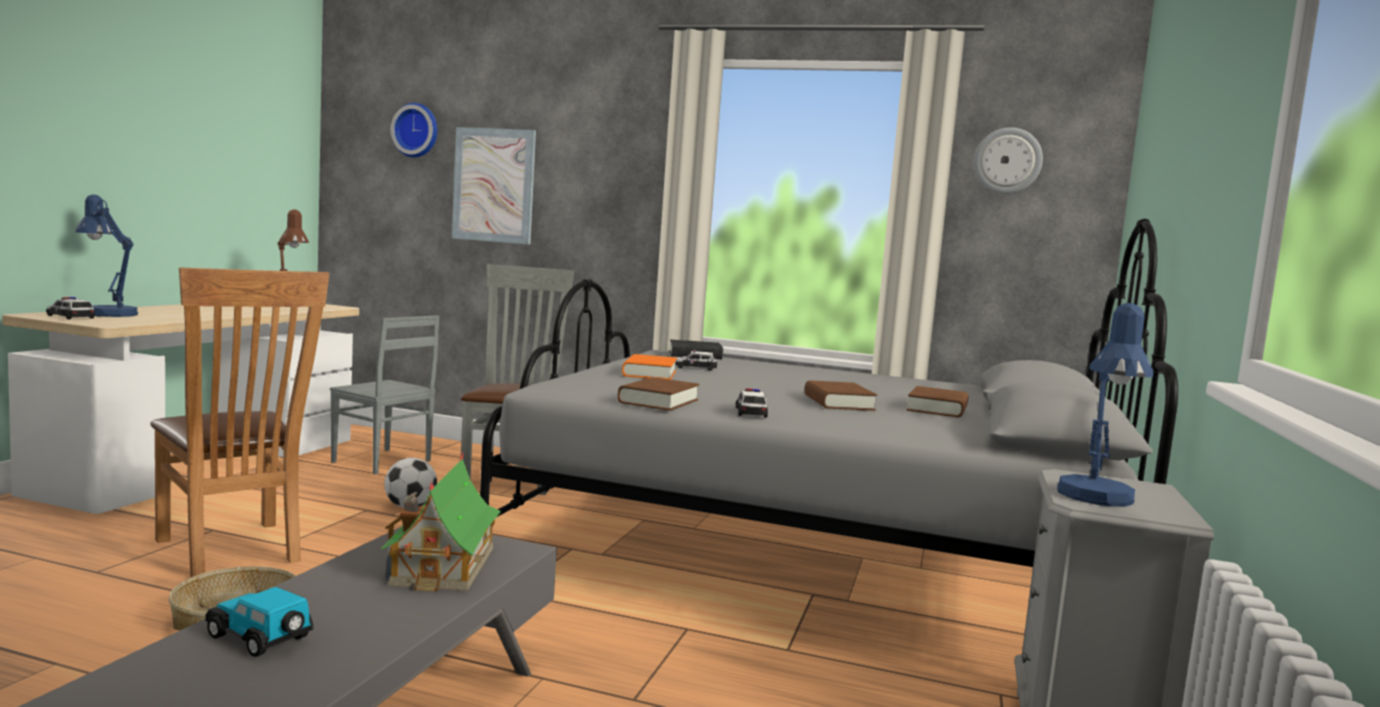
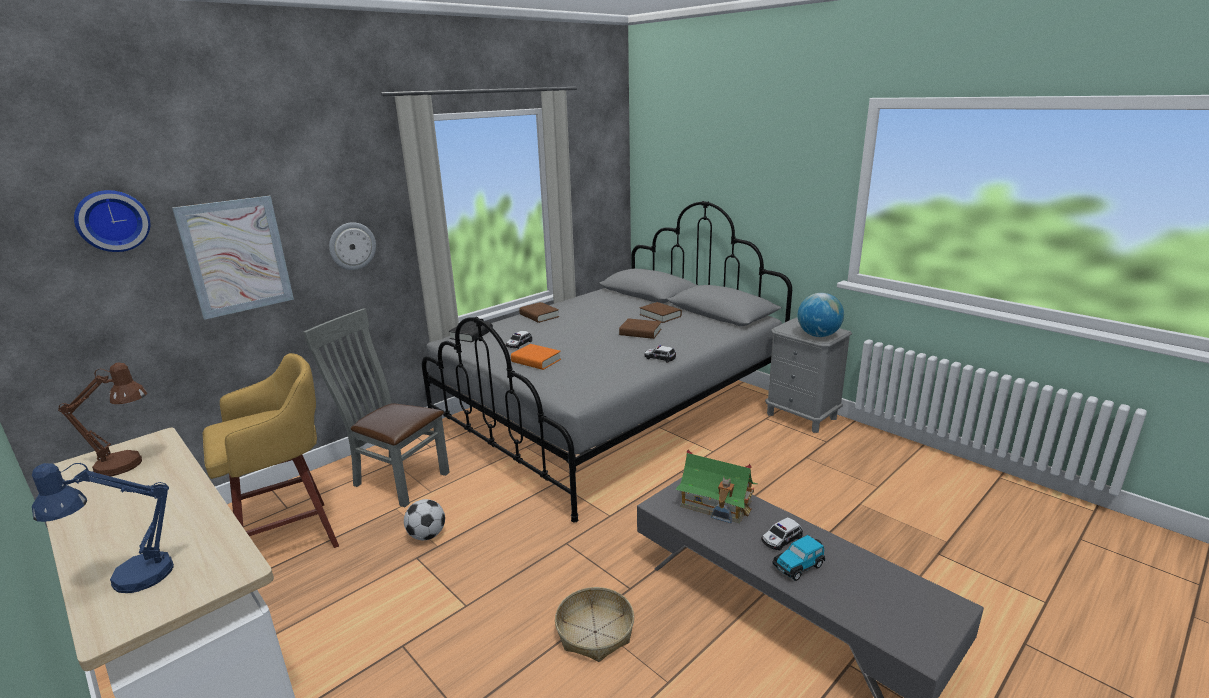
camera: 60 degrees left, 15 degrees up
toy car [46,297,95,319] -> toy car moved to [761,517,803,551]
brown chair [150,267,329,577] -> none
grey chair [330,315,439,474] -> yellow stool [203,353,339,548]
brown book [618,377,699,411] -> brown book moved to [519,302,559,323]
wall clock [974,127,1043,194] -> wall clock moved to [329,222,376,270]
blue table lamp [1057,303,1154,507] -> globe [797,293,844,337]

